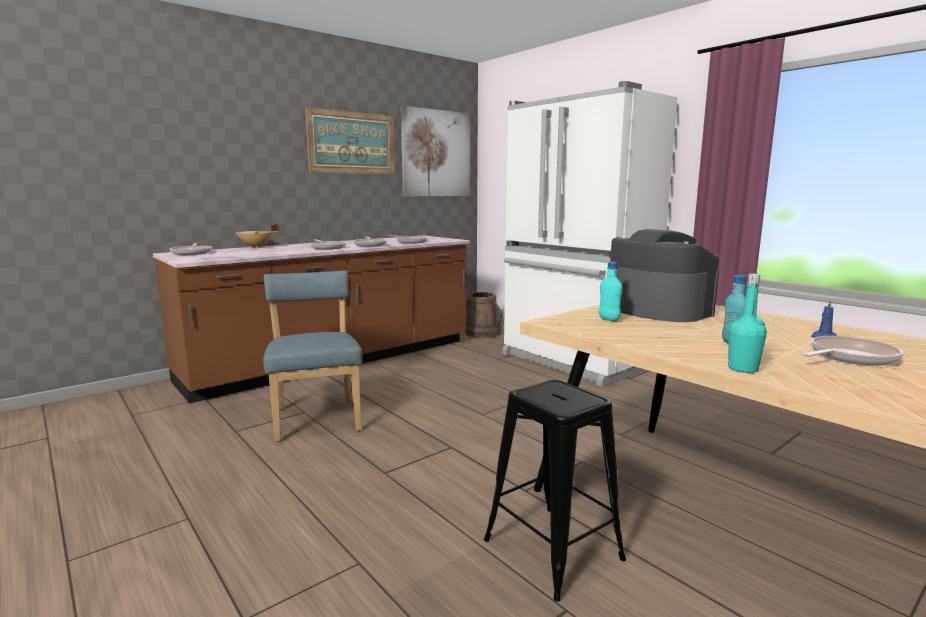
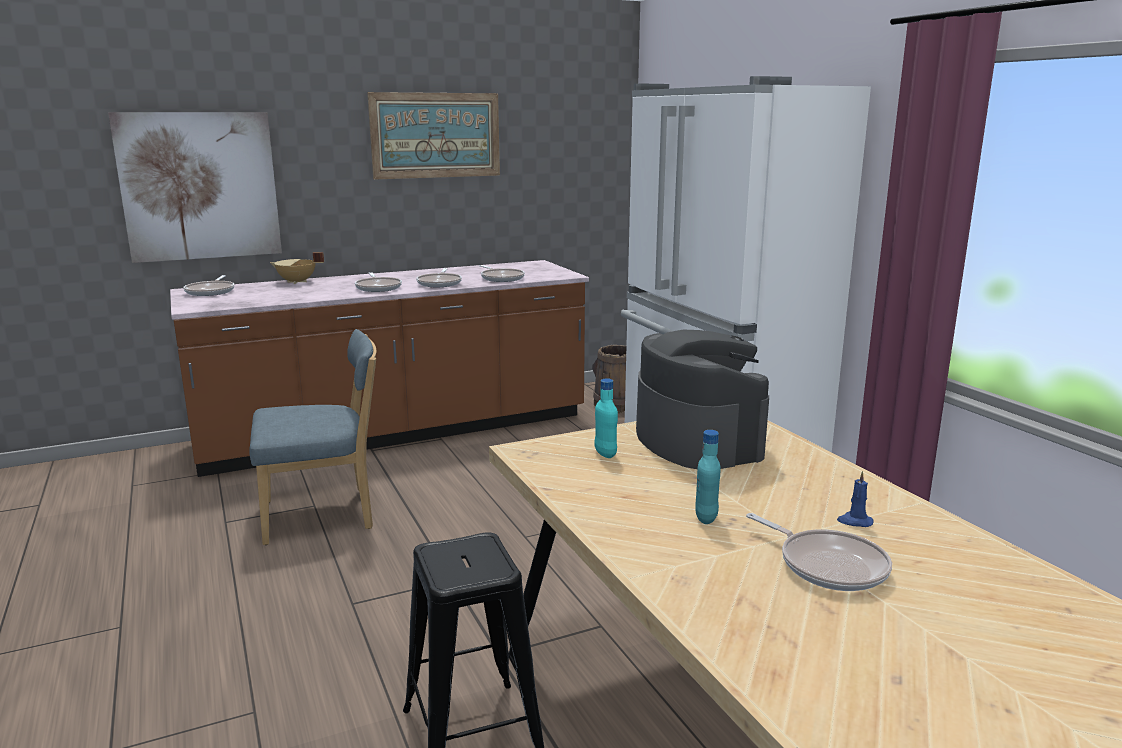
camera: 15 degrees right, 5 degrees up
blue chair [263,271,362,442] -> blue chair turned 75 degrees clockwise [249,329,376,545]
picture [401,106,470,197] -> picture moved to [108,112,282,263]
turquoise bottle [728,273,767,373] -> none
frying pan [802,336,903,366] -> frying pan turned 60 degrees clockwise [746,513,892,591]

